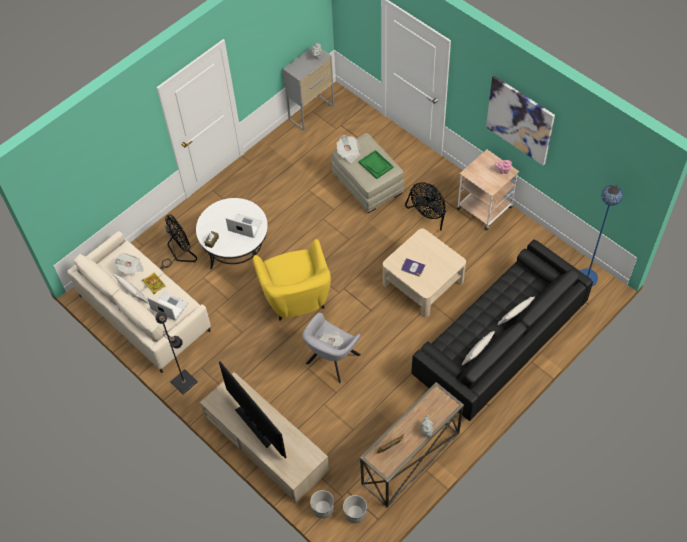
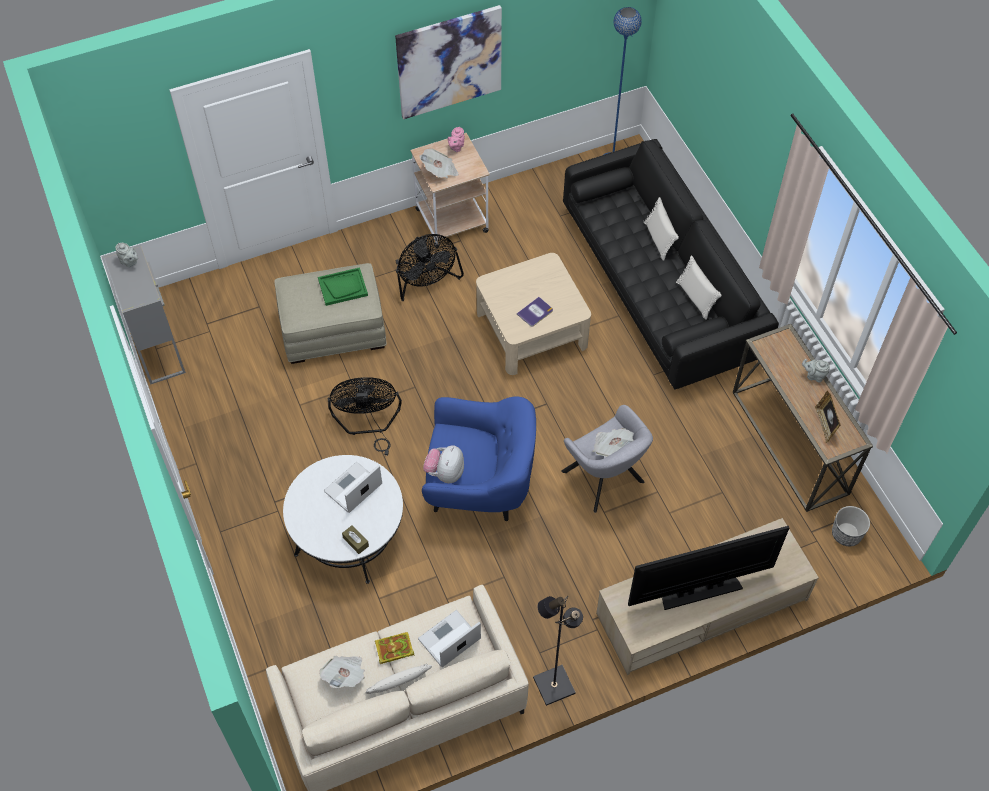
camera: 70 degrees left, 0 degrees up
black fan [160,215,197,269] -> black fan moved to [328,377,402,456]
yellow armchair [253,239,331,321] -> blue armchair [422,396,536,521]
planter [310,490,334,518] -> none
newspaper [336,135,361,163] -> newspaper moved to [419,148,459,178]
none -> plush toy [423,445,464,483]

